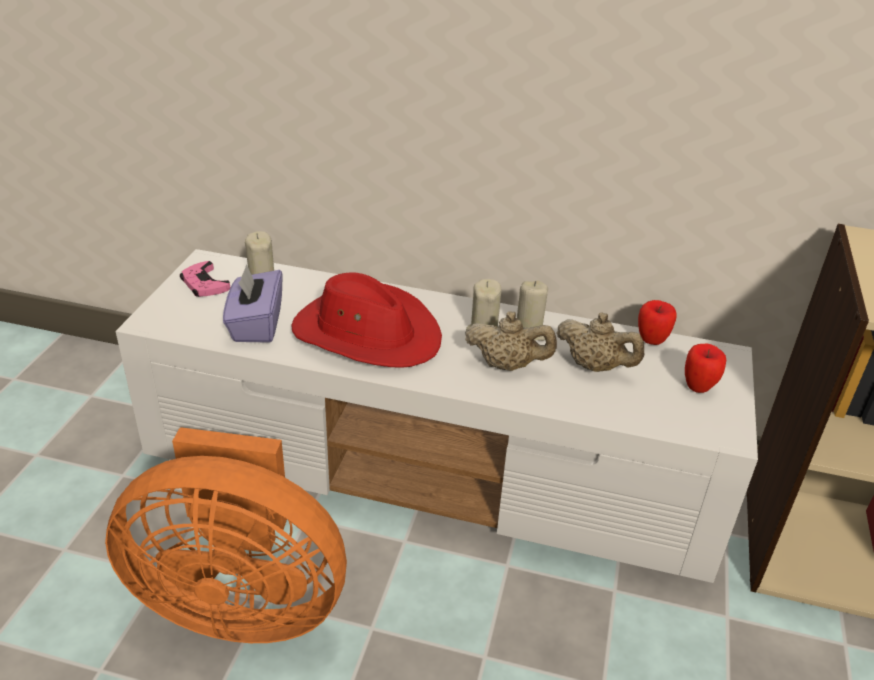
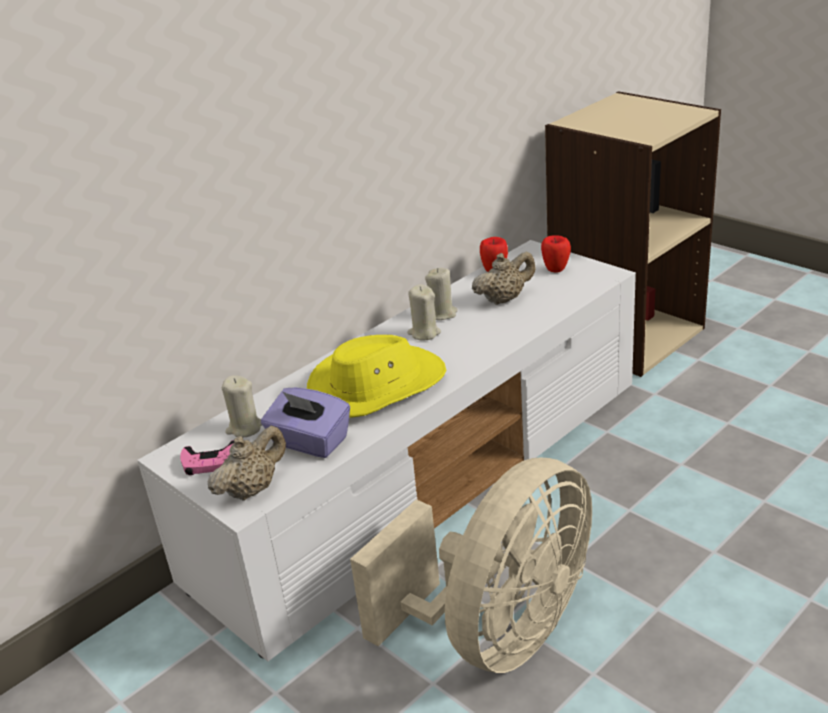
camera: 55 degrees left, 5 degrees down
orange fan [105,427,347,643] -> beige fan [350,458,592,673]
red hat [291,272,442,368] -> yellow hat [307,335,446,418]
beige teapot [465,311,557,371] -> beige teapot moved to [208,426,286,501]

